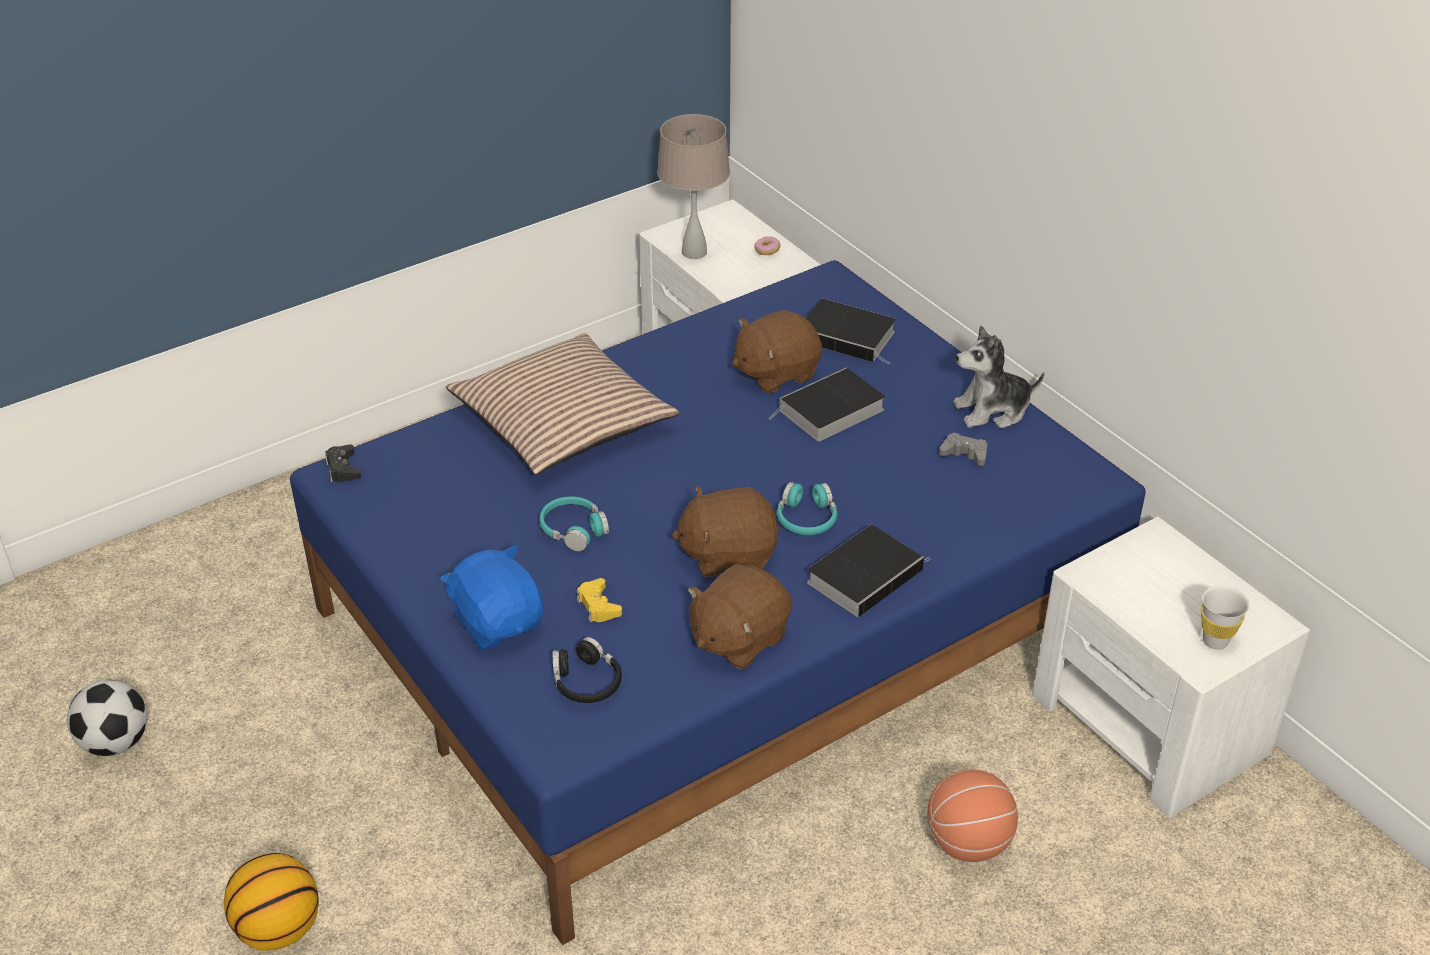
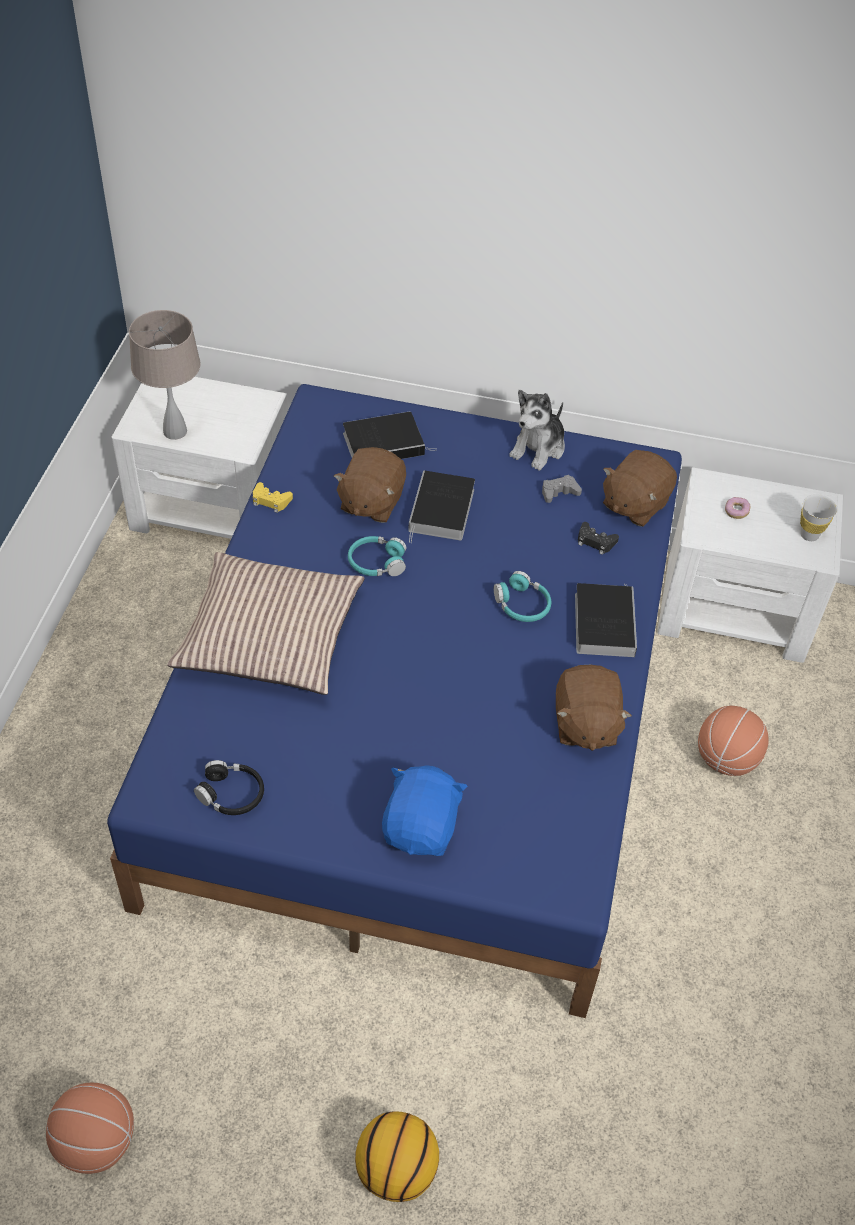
camera: 45 degrees left, 10 degrees up
football [67,680,148,756] -> basketball [46,1083,134,1174]
black game controller [325,445,361,482] -> black game controller moved to [578,522,619,555]
blue plush toy [440,545,543,649] -> blue plush toy turned 90 degrees clockwise [382,765,468,856]
turquoise headphones [539,496,609,551] -> turquoise headphones moved to [348,536,406,576]
black headphones [553,637,622,703] -> black headphones moved to [194,760,264,815]
yellow game controller [577,578,622,622] -> yellow game controller moved to [253,482,293,513]
brown plush toy [672,486,779,577] -> brown plush toy moved to [603,450,677,527]
donut [754,237,781,255] -> donut moved to [725,497,751,519]

